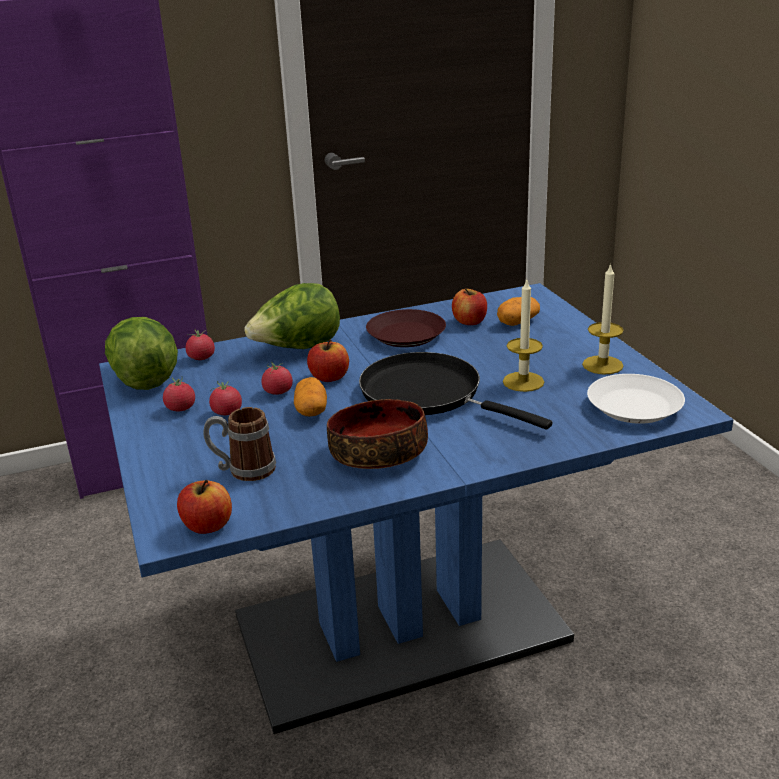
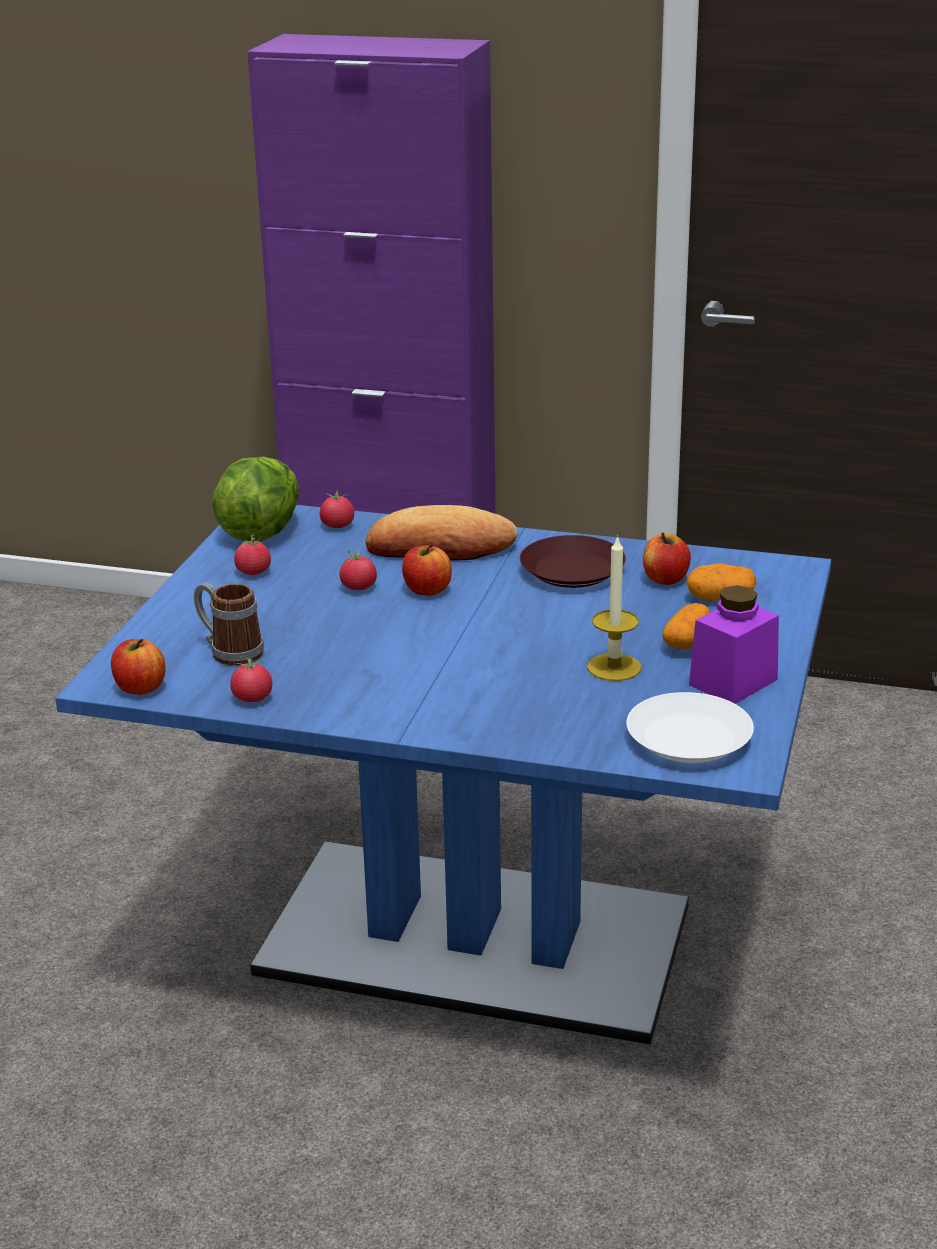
camera: 35 degrees right, 0 degrees up
tomato [209,381,242,415] -> tomato moved to [230,655,272,702]
lettuce [244,283,340,349] -> bread [366,505,518,561]
potato [294,377,327,417] -> potato moved to [662,603,710,650]
bowl [327,399,428,469] -> none
black frying pan [359,352,552,430] -> none
candle [582,263,623,374] -> purple jar [689,585,779,704]

